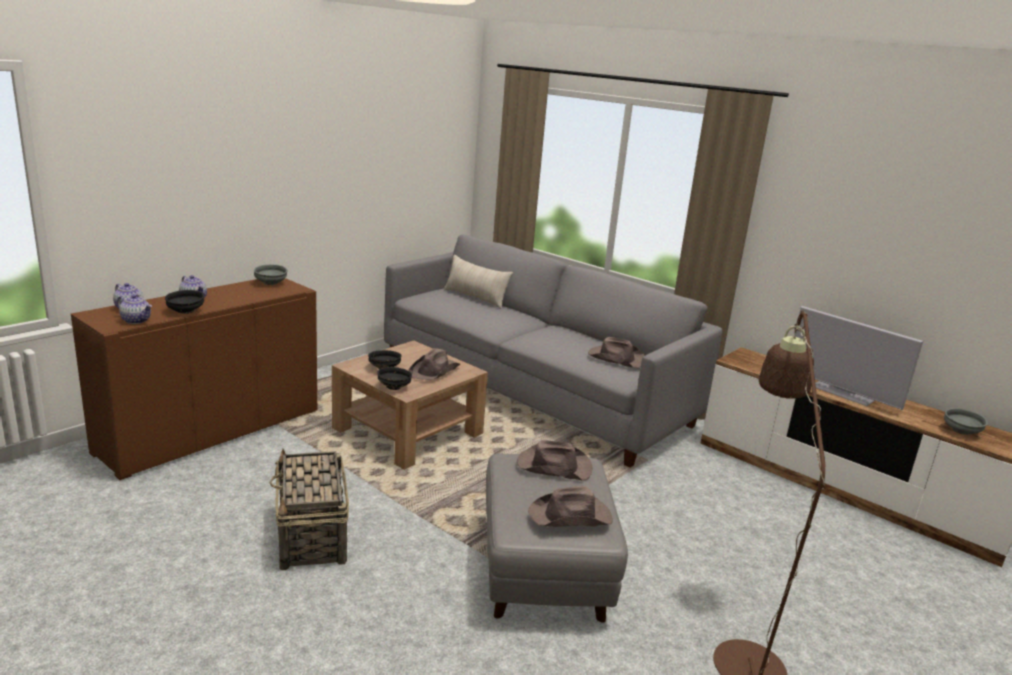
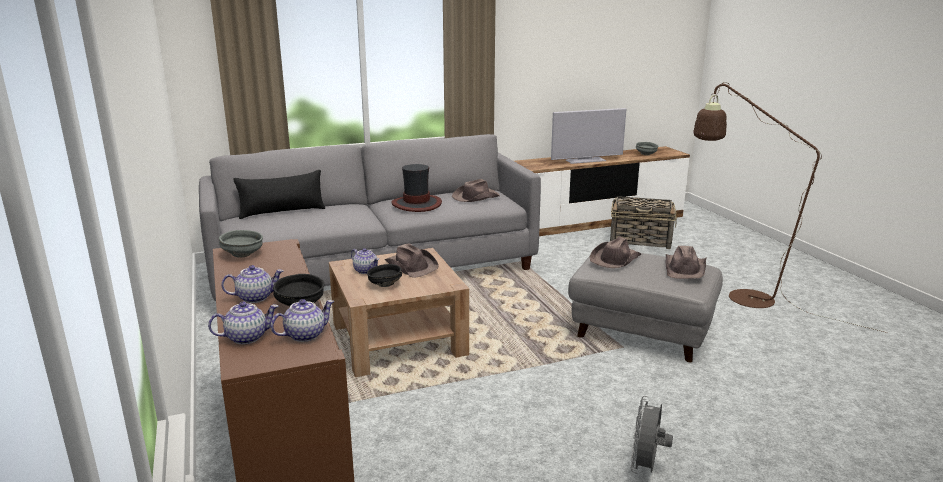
camera: 60 degrees left, 0 degrees up
basket [269,449,349,570] -> basket moved to [610,196,677,249]
black bowl [377,367,412,390] -> none
beige pillow [444,255,513,309] -> black pillow [233,170,325,219]
none -> teapot [351,248,379,274]
none -> hat [391,164,442,212]
none -> grey fan [630,396,673,474]

